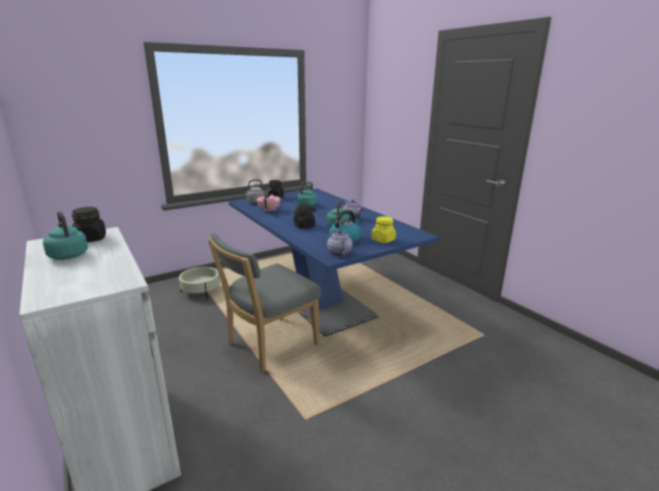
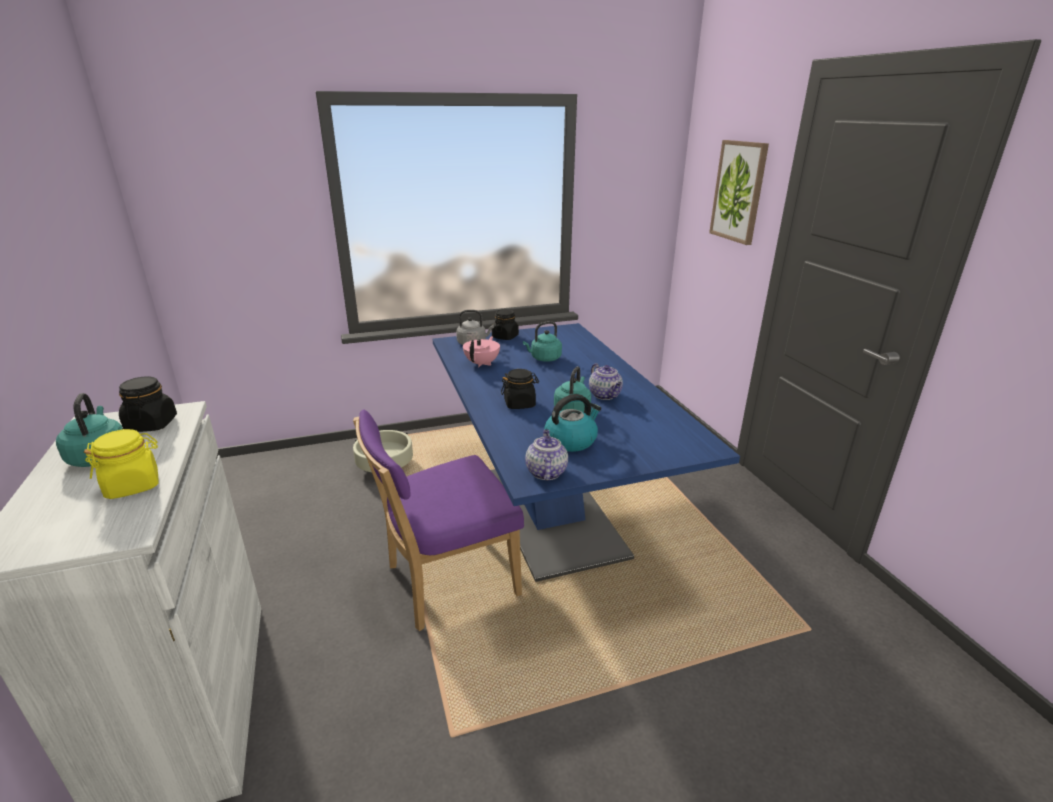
camera: 15 degrees right, 5 degrees up
grey chair [208,233,321,372] -> purple chair [353,409,524,631]
yellow jar [372,216,396,243] -> yellow jar moved to [84,429,158,499]
none -> picture [709,140,769,245]

